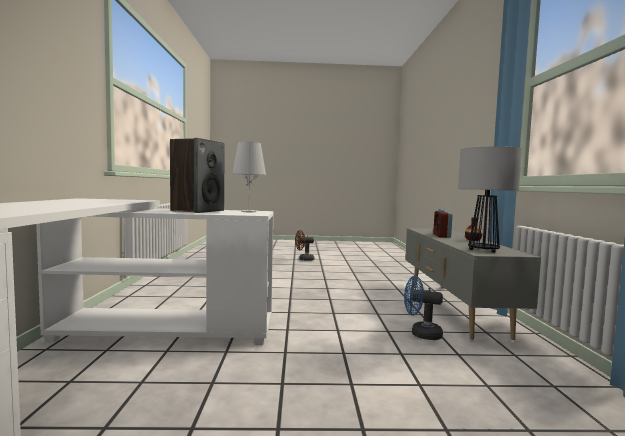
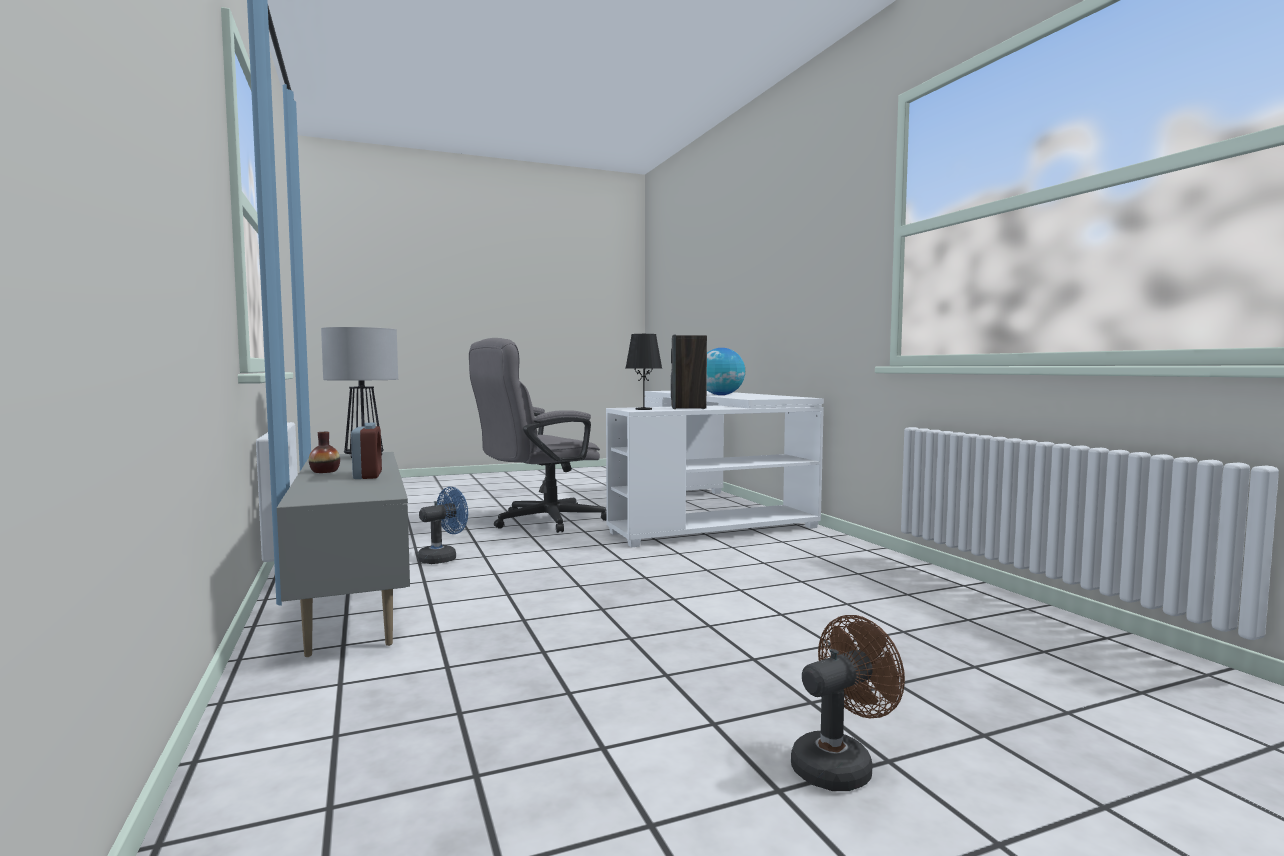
camera: 160 degrees right, 0 degrees up
white table lamp [232,142,266,212] -> black table lamp [625,334,662,410]
blue fan [404,276,443,340] -> blue fan turned 45 degrees counterclockwise [417,487,468,564]
none -> grey office chair [469,338,607,533]
none -> globe [707,348,745,395]

